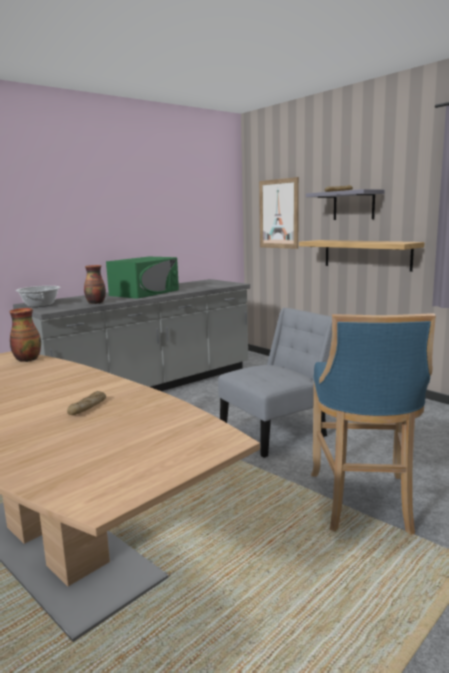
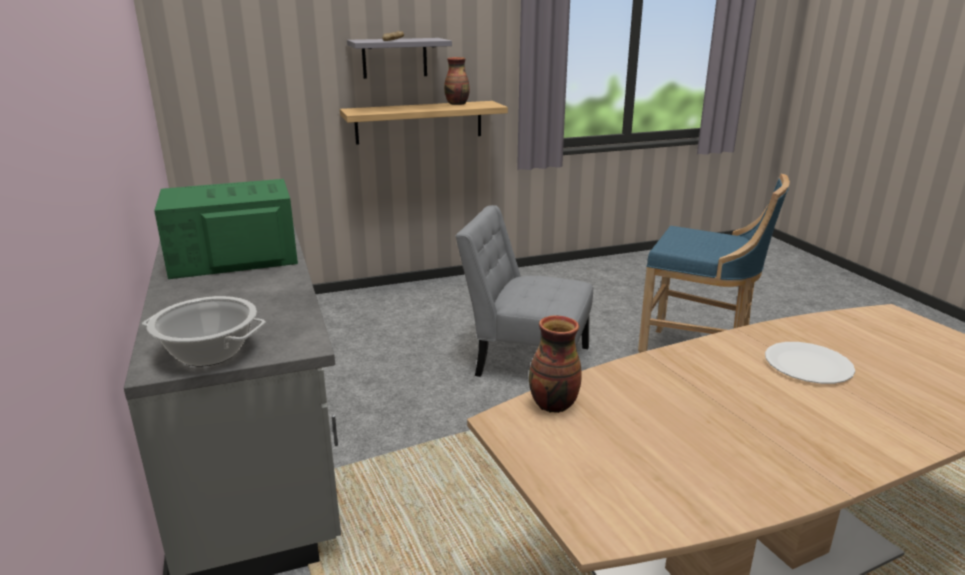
camera: 70 degrees left, 10 degrees up
bread [67,391,106,415] -> white plate [765,342,855,384]
vase [84,265,106,304] -> vase moved to [444,57,470,105]
green microwave [106,257,179,299] -> green microwave turned 75 degrees counterclockwise [154,179,298,279]
grey chair [218,308,332,458] -> grey chair turned 60 degrees counterclockwise [456,205,593,377]
picture [259,177,299,249] -> none

